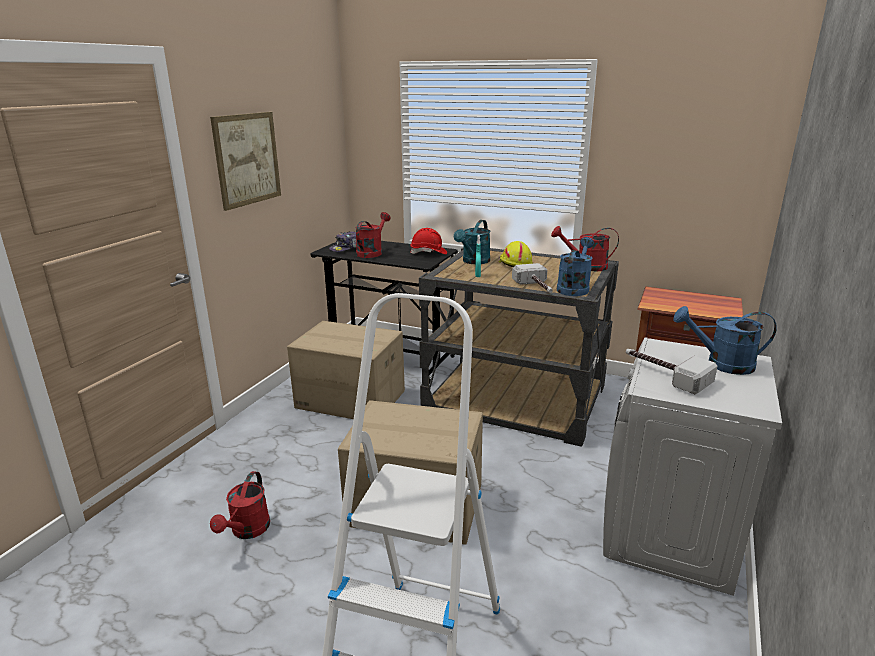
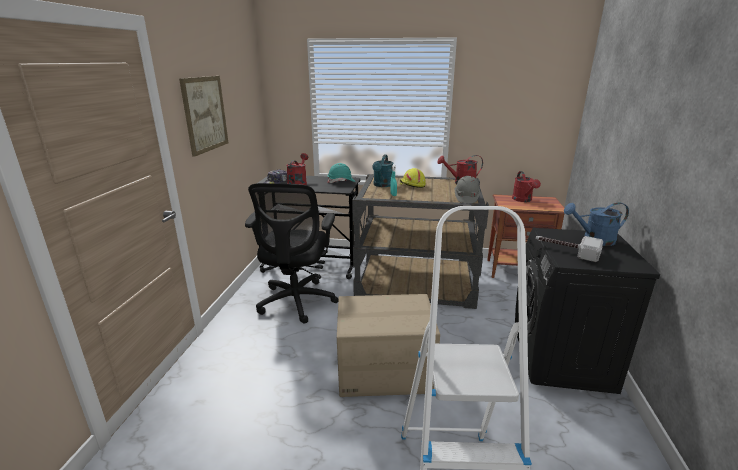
camera: 15 degrees left, 0 degrees up
red watering can [210,471,270,539] -> red watering can moved to [512,171,541,202]
cardboard box [287,321,405,419] -> black office chair [245,183,339,324]
red hard hat [410,228,447,254] -> turquoise hard hat [328,163,355,183]
hammer [512,263,553,293] -> none
blue watering can [557,237,594,296] -> grey hard hat [455,176,480,203]
white washing machine [603,338,782,596] -> black washing machine [515,228,660,394]

